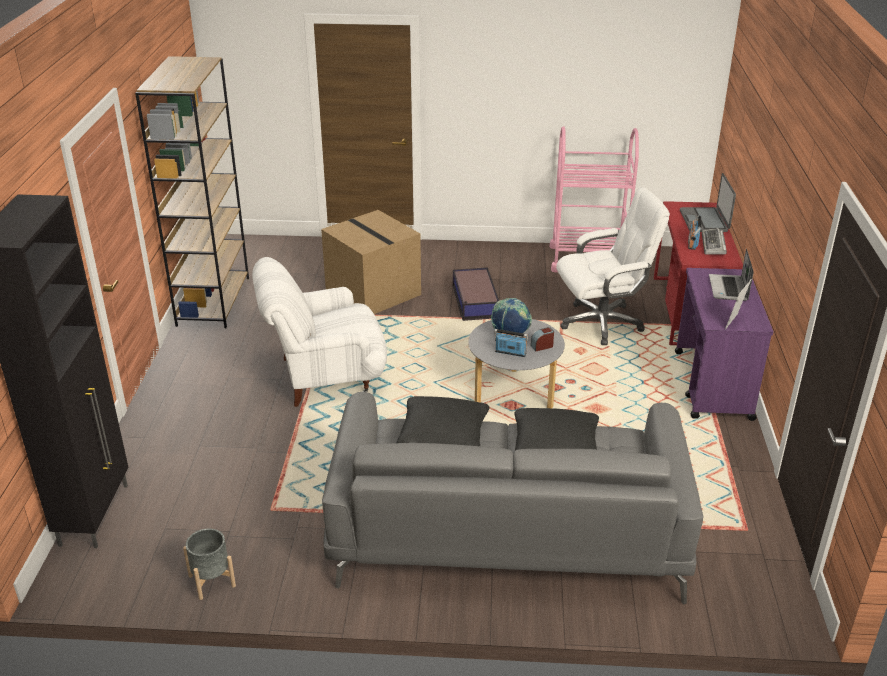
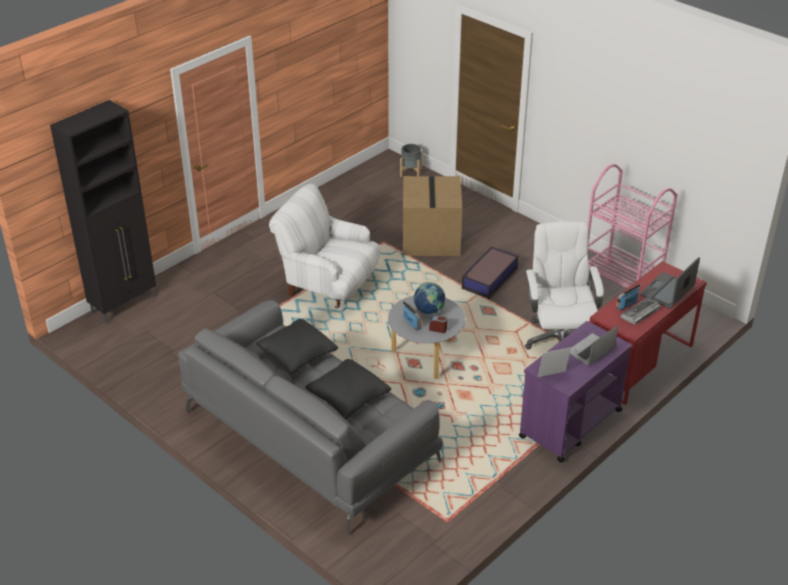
camera: 40 degrees right, 5 degrees up
brown bookcase [135,56,249,328] -> none
grey planter [183,528,236,600] -> grey planter moved to [400,144,422,177]
white office chair [556,187,670,345] -> white office chair turned 120 degrees counterclockwise [525,221,604,350]

